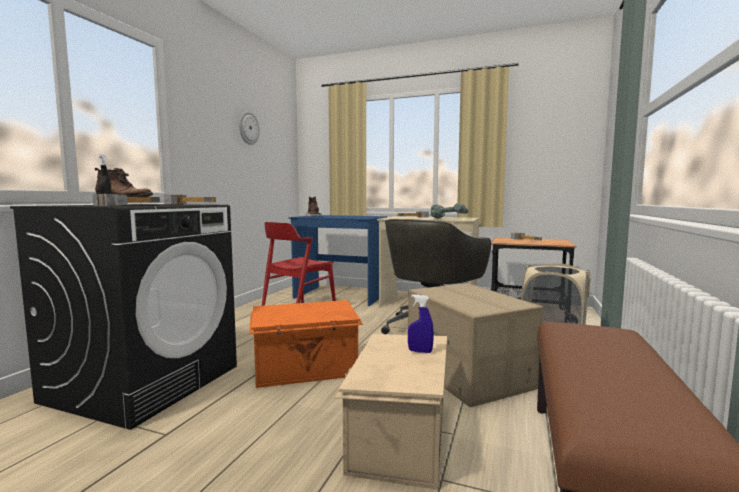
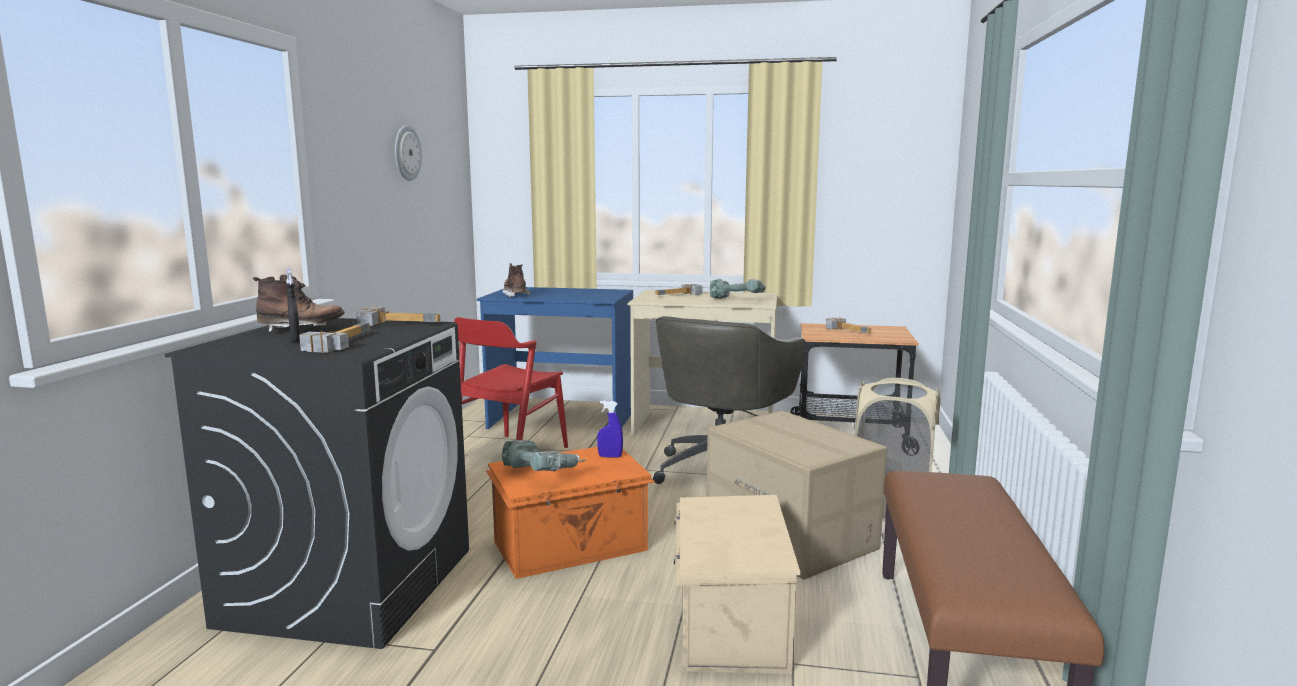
camera: 10 degrees left, 5 degrees up
blue spray bottle [408,294,434,353] -> blue spray bottle moved to [597,401,623,457]
none -> power drill [502,440,586,471]

